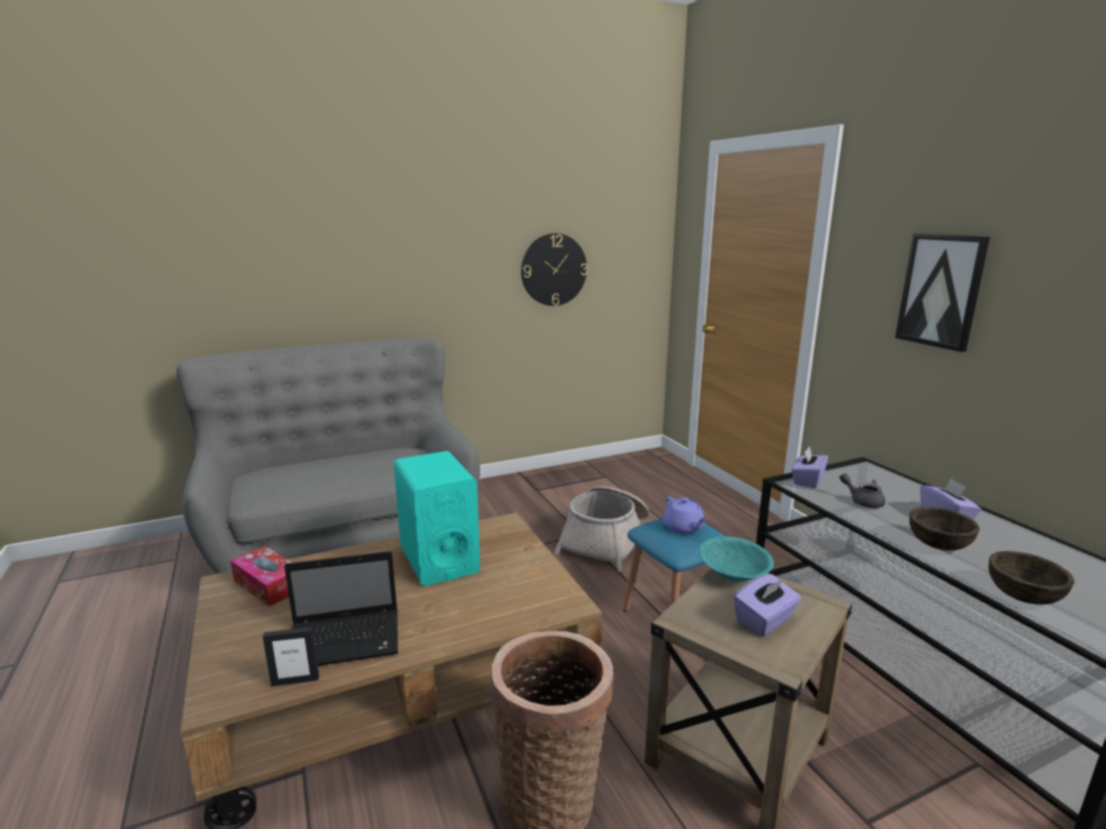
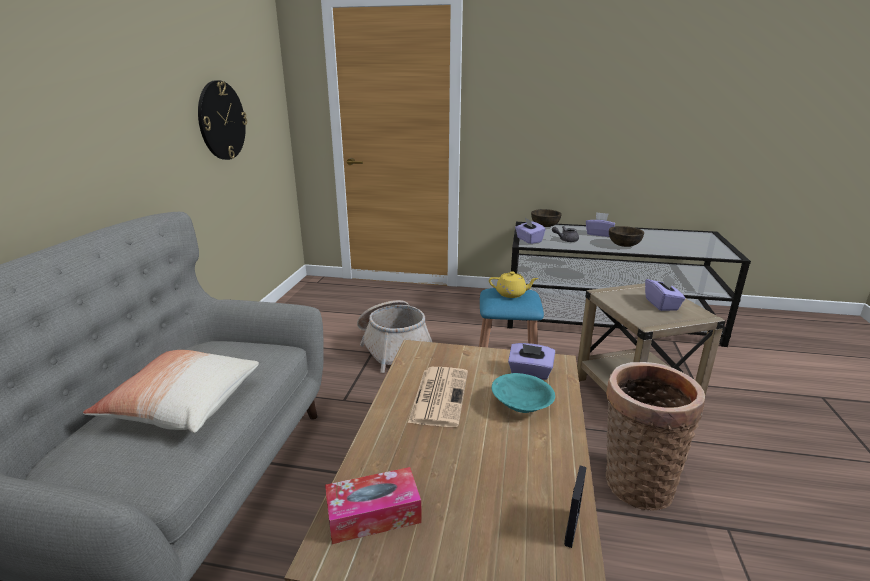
camera: 55 degrees left, 5 degrees up
laptop [284,551,398,666] -> none
turquoise speaker [394,451,480,586] -> newspaper [408,367,468,427]
purple teapot [663,497,708,534] -> yellow teapot [489,271,539,298]
turquoise bowl [699,537,774,582] -> turquoise bowl moved to [492,373,555,413]
picture [895,233,990,352] -> none
brown bowl [988,551,1075,605] -> brown bowl moved to [531,209,562,227]
none -> pillow [83,350,259,433]
none -> purple tissue box [508,343,555,380]

